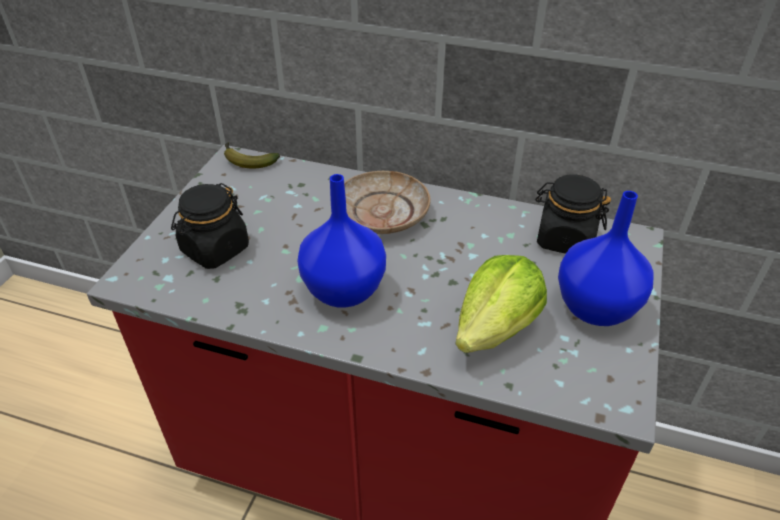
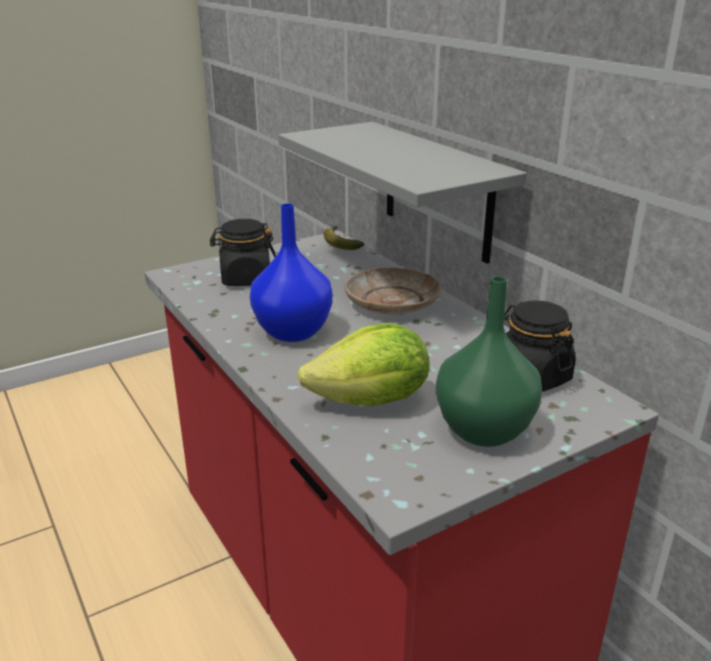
camera: 40 degrees right, 15 degrees down
blue vase [558,191,654,326] -> green vase [436,276,542,447]
none -> grey shelf [278,122,527,264]

